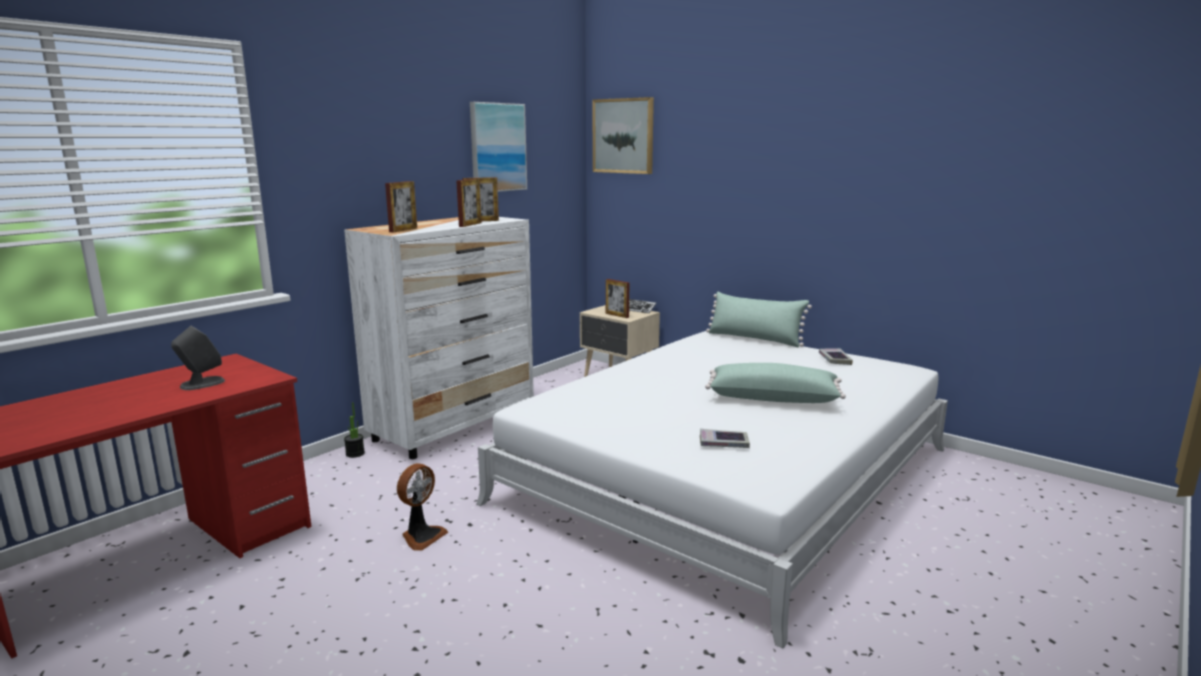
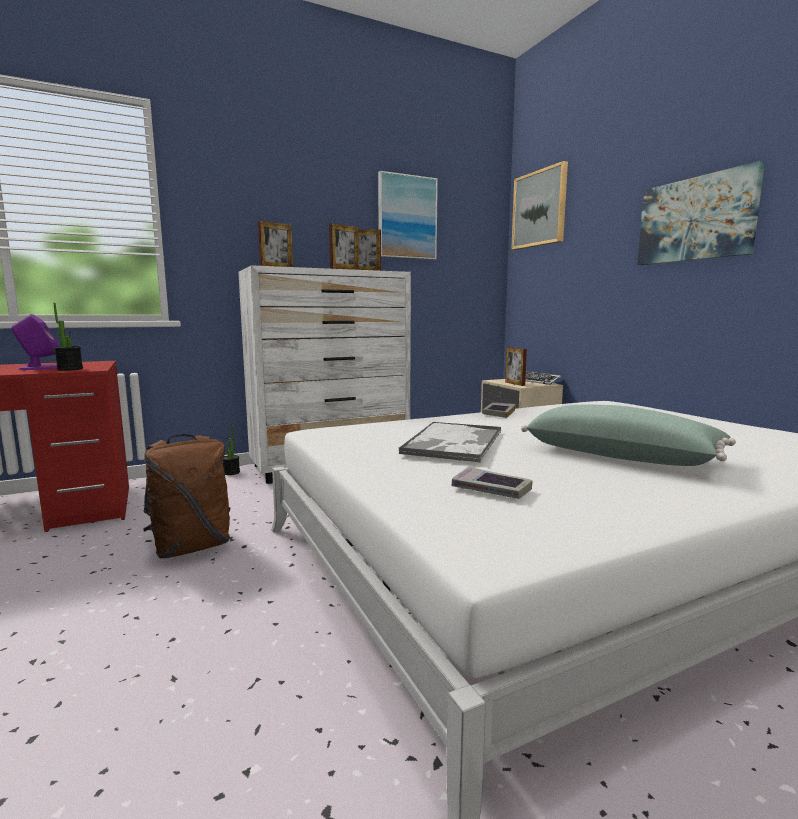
camera: 25 degrees right, 5 degrees down
grey speaker [171,326,225,390] -> purple speaker [11,314,58,370]
fan [397,463,448,551] -> brown backpack [143,434,231,558]
green pillow [706,292,812,347] -> none
book [819,348,853,365] -> book moved to [482,403,516,418]
none -> potted plant [53,303,83,371]
none -> tray [398,422,501,462]
none -> picture [637,161,765,265]

